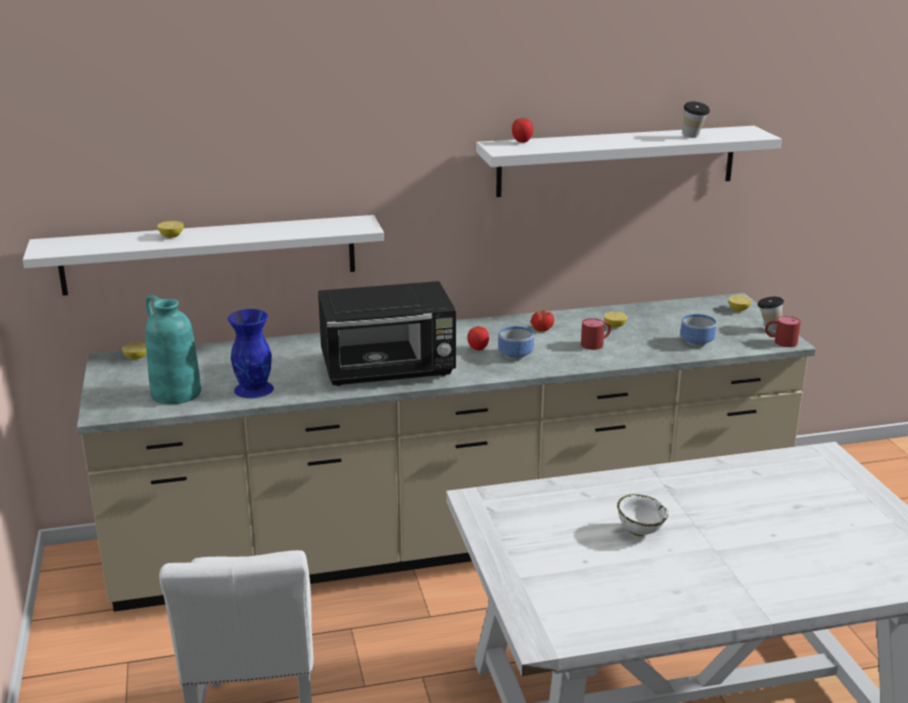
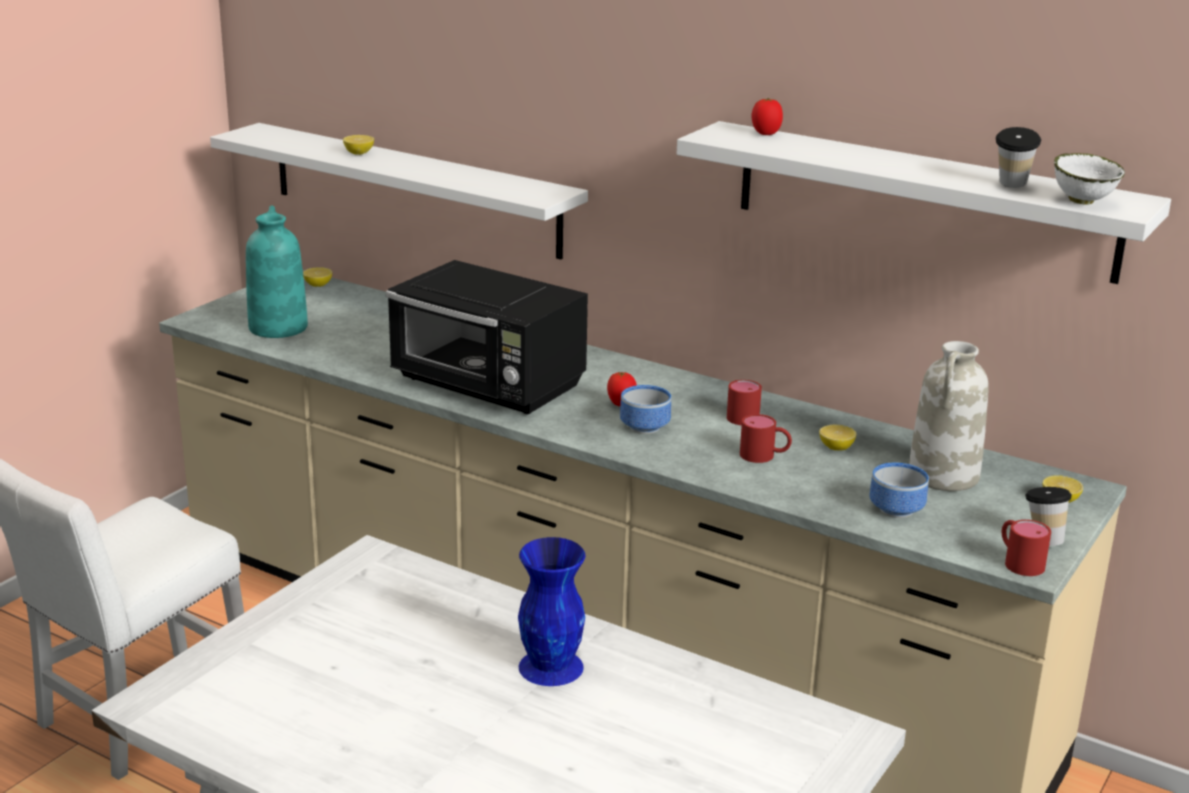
camera: 45 degrees right, 0 degrees up
blue vase [228,309,274,398] -> blue vase moved to [518,537,586,686]
tomato [531,310,554,332] -> red mug [727,380,762,425]
white bowl [617,494,668,536] -> white bowl moved to [1054,153,1125,205]
none -> white vase [909,341,989,491]

